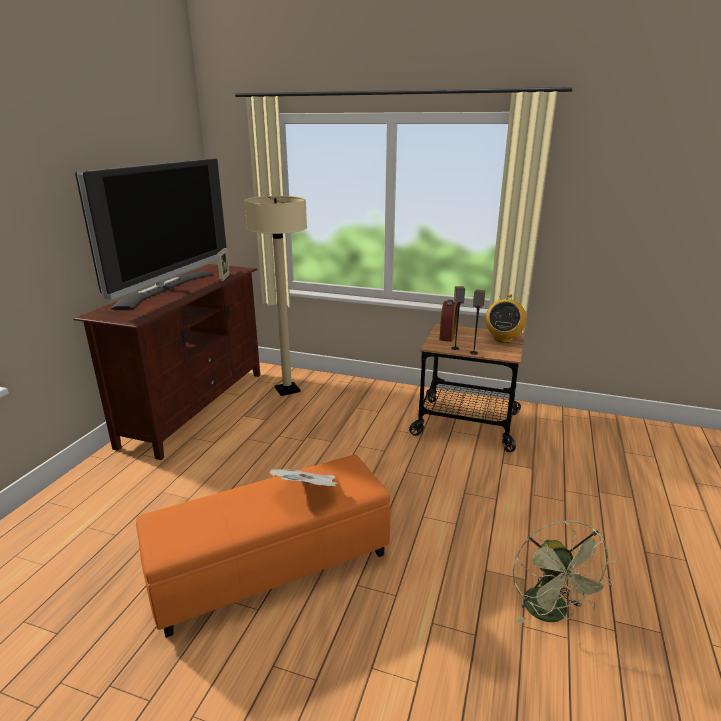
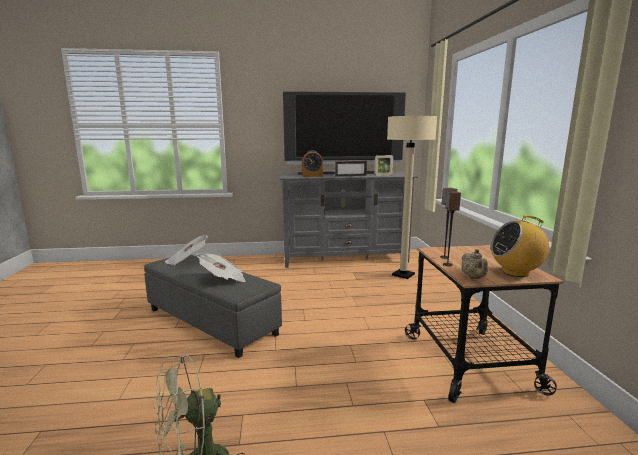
camera: 65 degrees right, 10 degrees down
brown tv stand [74,264,260,460] -> grey tv stand [279,172,419,268]
orange ottoman [136,455,391,638] -> grey ottoman [144,255,282,358]
alarm clock [439,300,457,342] -> alarm clock moved to [302,150,323,177]
none -> newspaper [165,235,208,266]
none -> picture frame [335,161,367,177]
none -> beige teapot [461,249,488,279]

